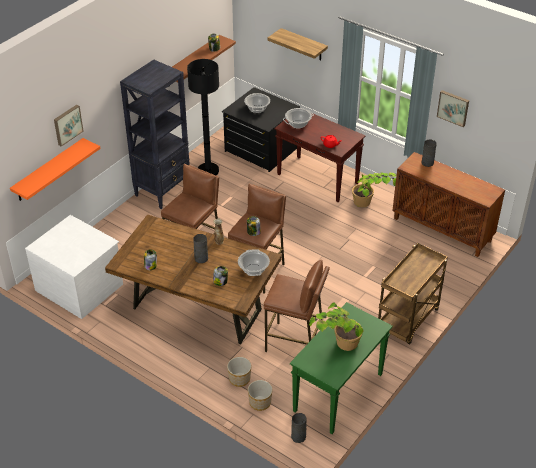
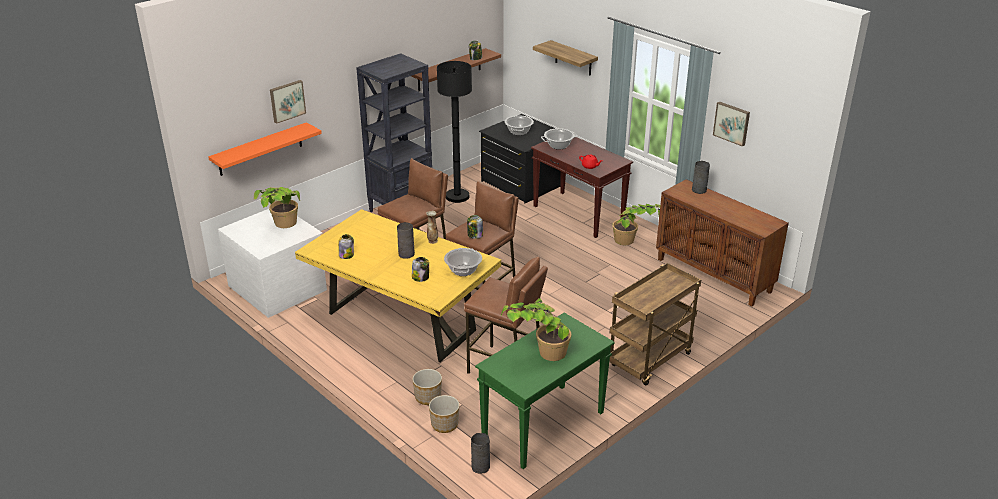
camera: 10 degrees right, 10 degrees down
brown dining table [105,215,282,344] -> yellow dining table [295,209,501,362]
none -> potted plant [253,187,300,228]

